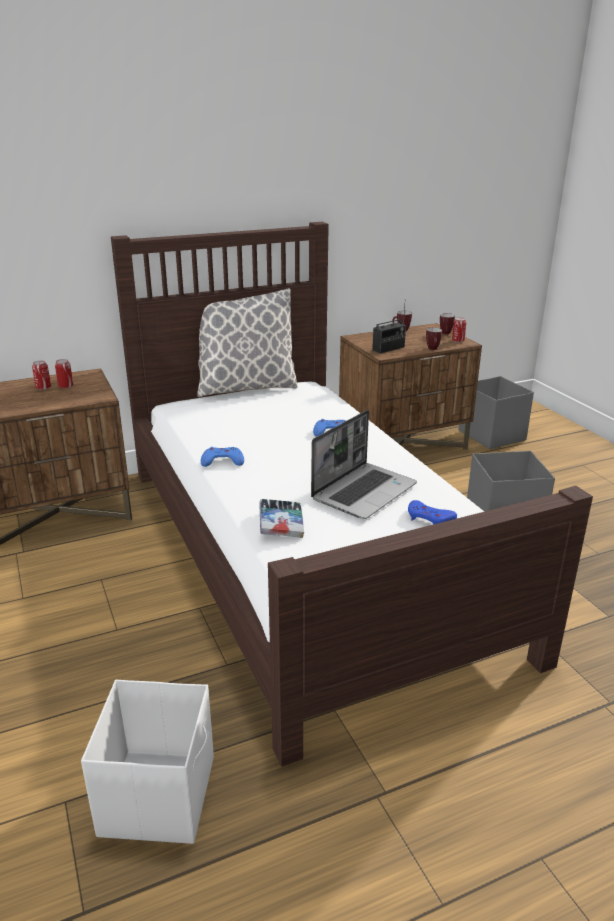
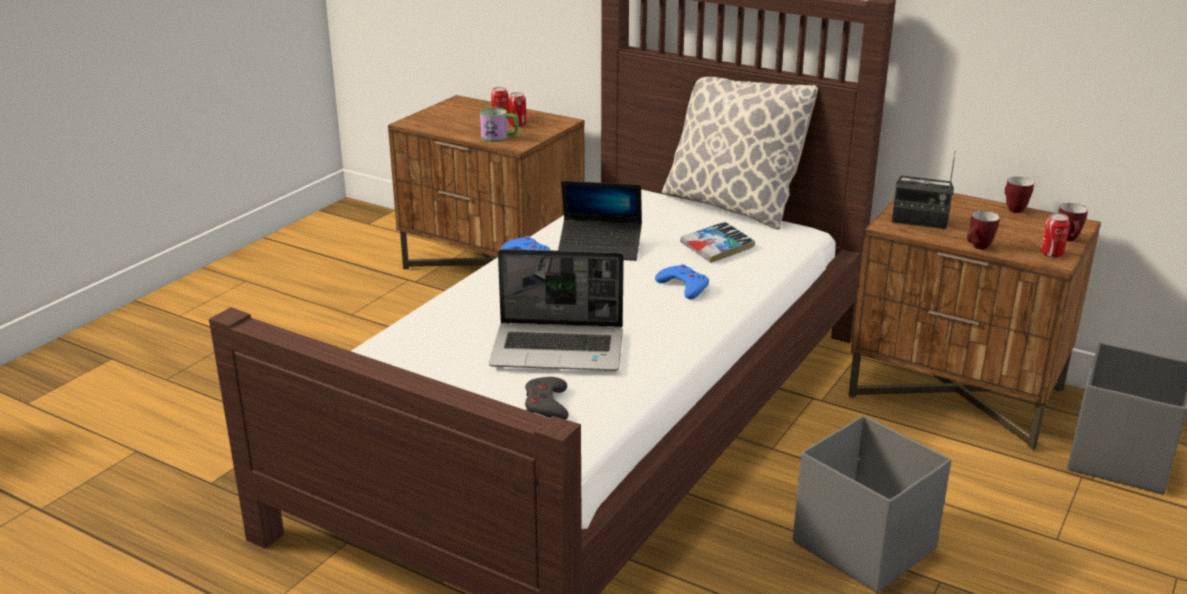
camera: 55 degrees right, 0 degrees up
white storage box [81,680,214,844] -> none
book [259,499,304,538] -> book moved to [680,222,755,263]
blue game controller [408,500,457,524] -> grey game controller [525,377,568,420]
none -> mug [480,108,519,142]
none -> laptop [558,181,642,261]

